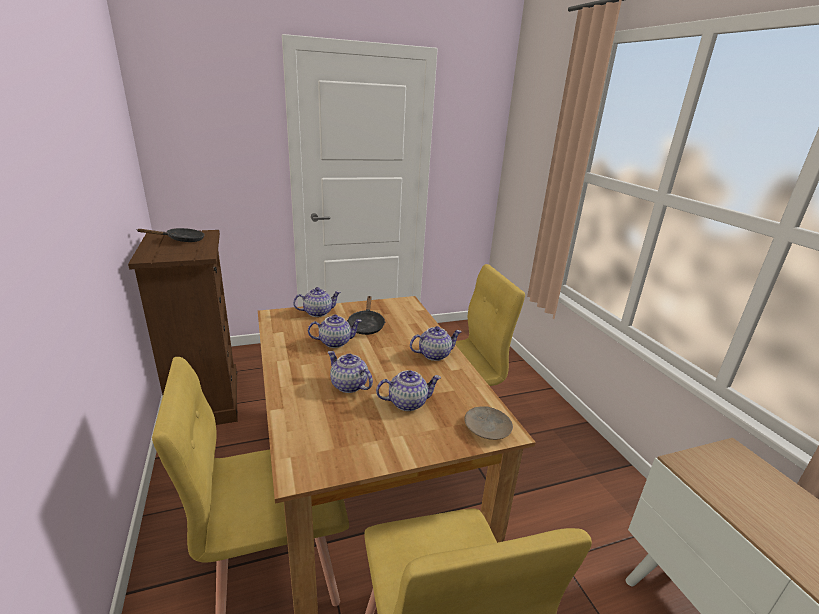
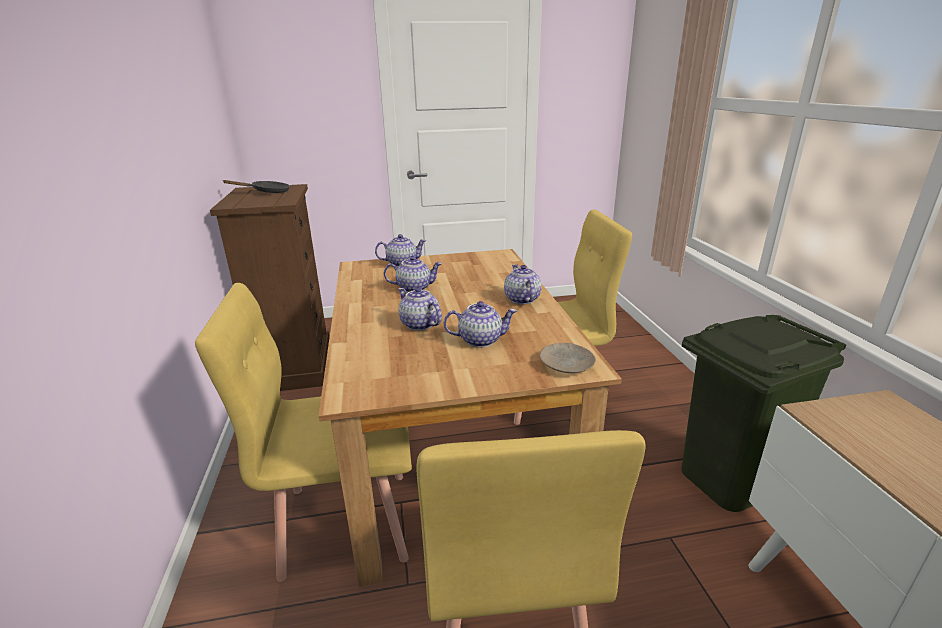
camera: 10 degrees right, 0 degrees up
black frying pan [347,296,385,335] -> none
teapot [410,326,462,361] -> teapot turned 90 degrees counterclockwise [504,264,542,304]
none -> green trash can [681,315,846,512]

